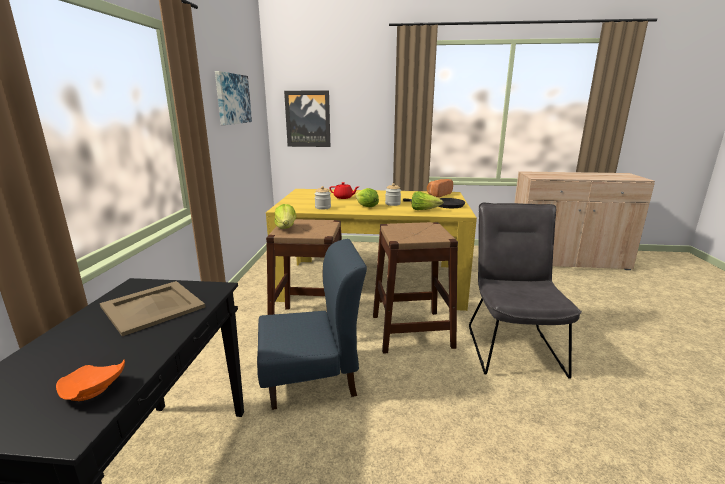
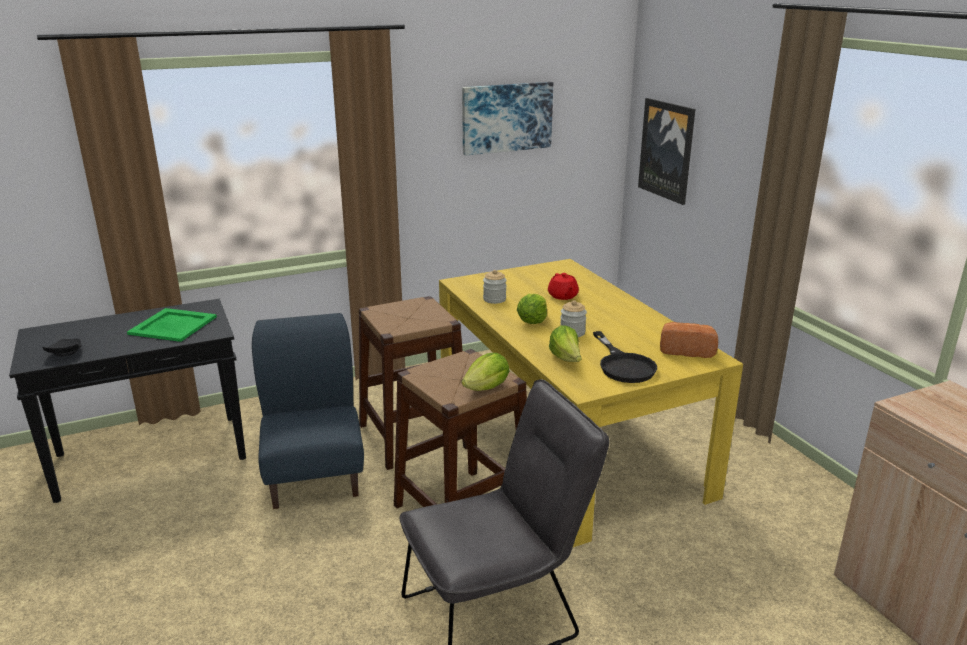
camera: 60 degrees right, 5 degrees up
orange plate [56,360,125,401] -> black plate [43,338,82,356]
beige tray [100,281,206,336] -> green tray [127,308,217,342]
blue chair [257,239,367,410] -> blue chair turned 150 degrees counterclockwise [252,313,364,509]
lettuce [275,204,296,229] -> lettuce moved to [461,353,509,391]

